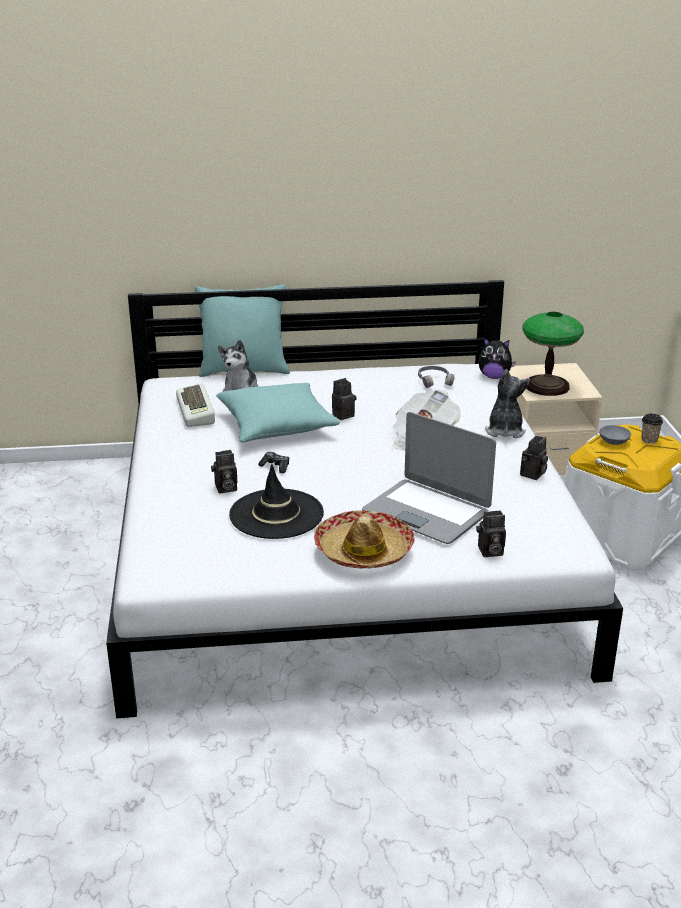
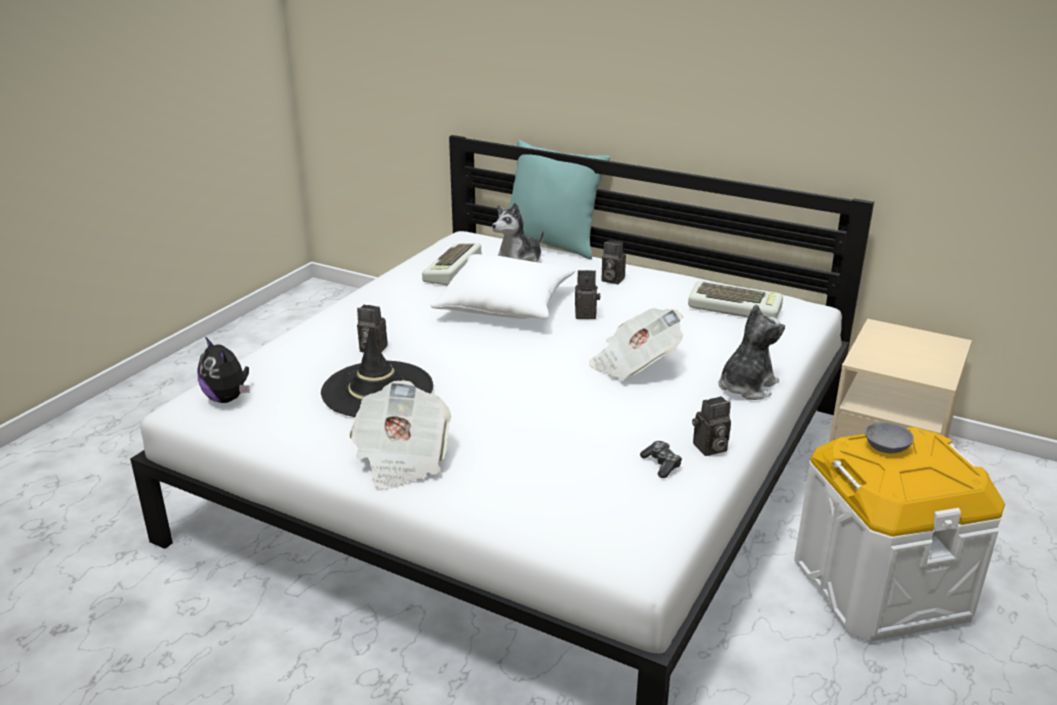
camera: 35 degrees right, 0 degrees up
turquoise pillow [216,383,340,442] -> white pillow [431,254,576,319]
game controller [258,452,289,473] -> game controller moved to [640,441,682,478]
hat [314,510,415,569] -> newspaper [350,380,451,490]
laptop [362,412,496,544] -> none
grey headphones [418,366,455,388] -> keyboard [688,281,783,319]
camera [476,510,506,557] -> camera moved to [601,240,626,284]
plush toy [478,337,516,379] -> plush toy moved to [197,336,250,403]
table lamp [522,312,584,396] -> none
cup [641,414,663,444] -> none

